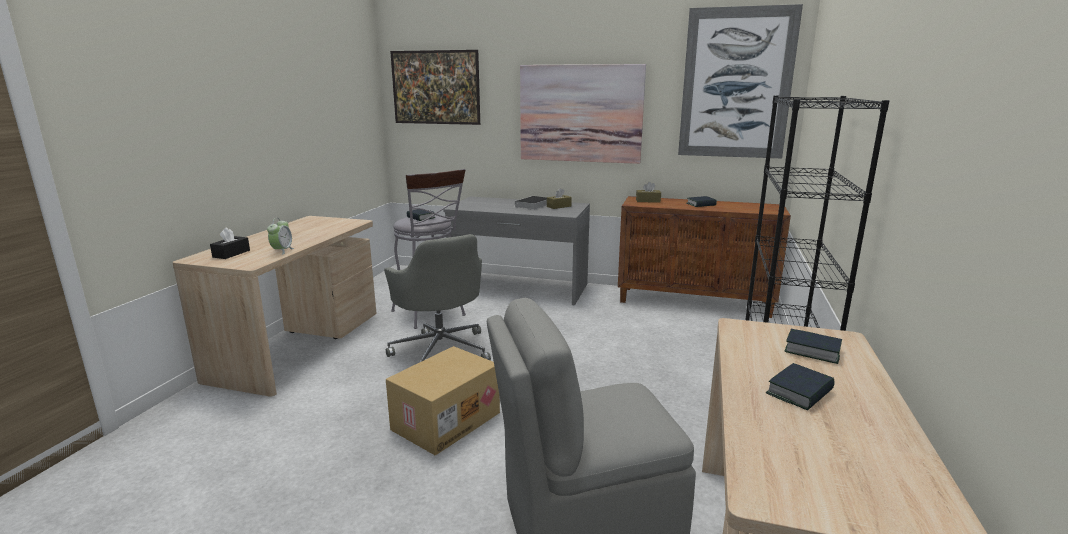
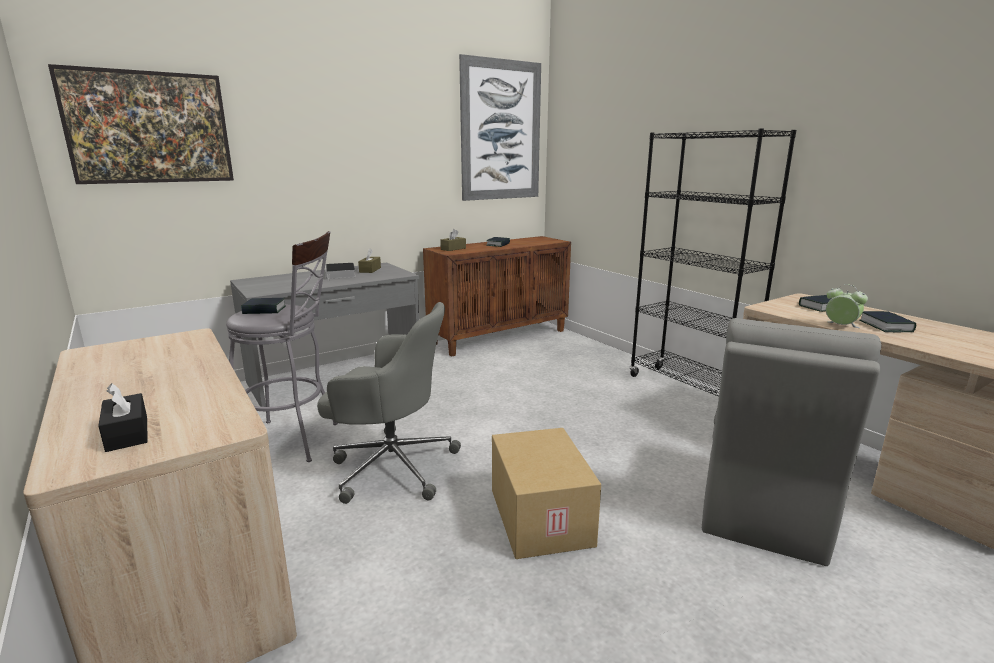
camera: 50 degrees left, 0 degrees up
alarm clock [267,218,294,255] -> alarm clock moved to [826,284,868,328]
picture [520,64,646,164] -> none

